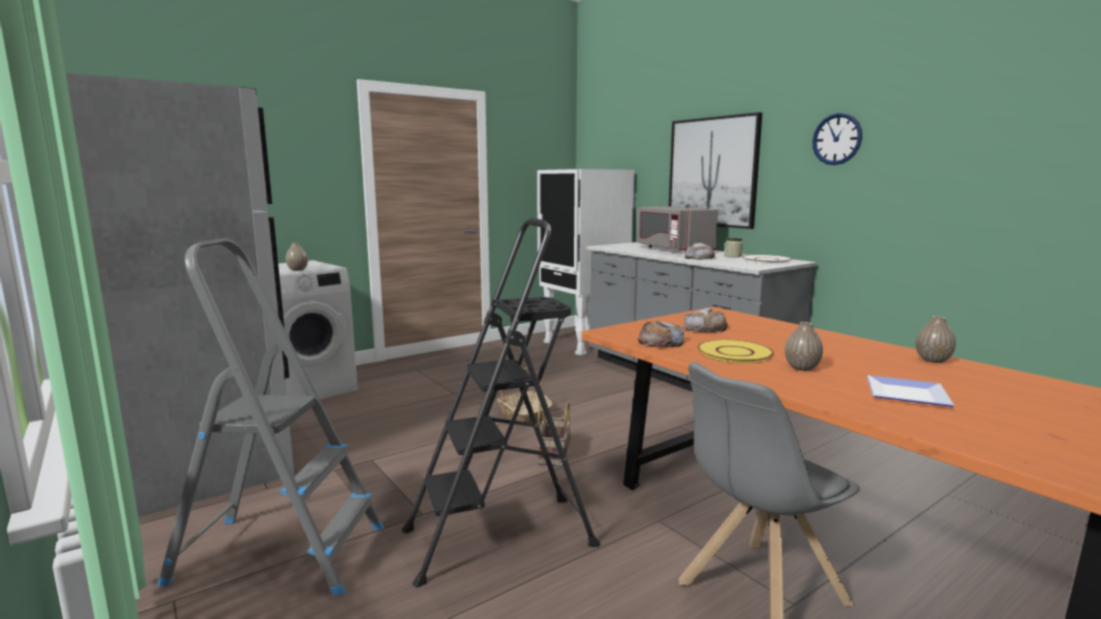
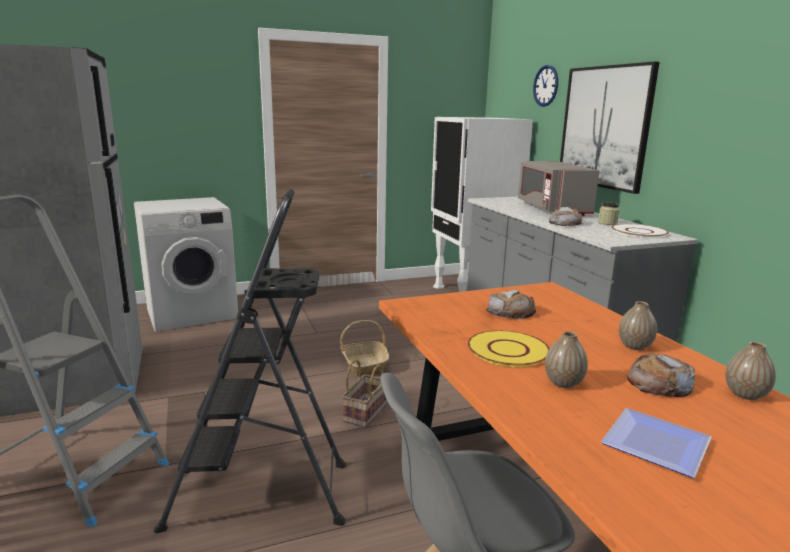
camera: 15 degrees right, 5 degrees up
vase [286,243,308,271] -> vase moved to [619,301,657,350]
bread [638,320,684,347] -> bread moved to [627,353,696,397]
wall clock [812,113,862,165] -> wall clock moved to [533,65,558,107]

